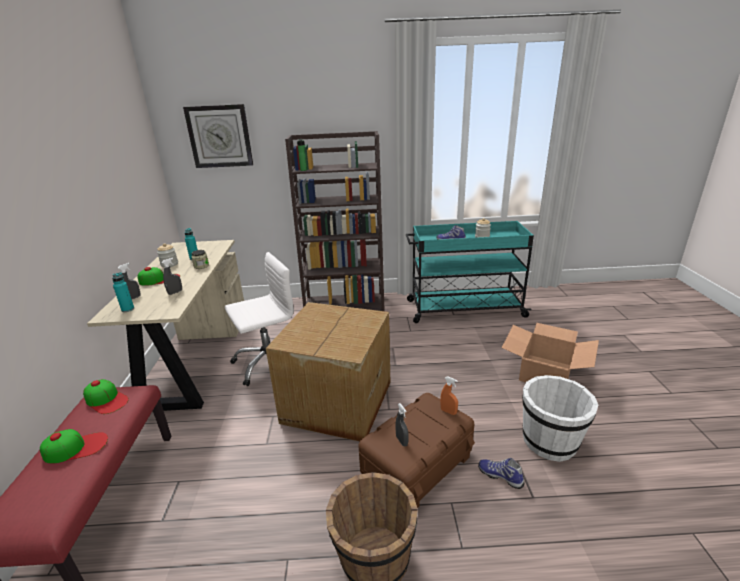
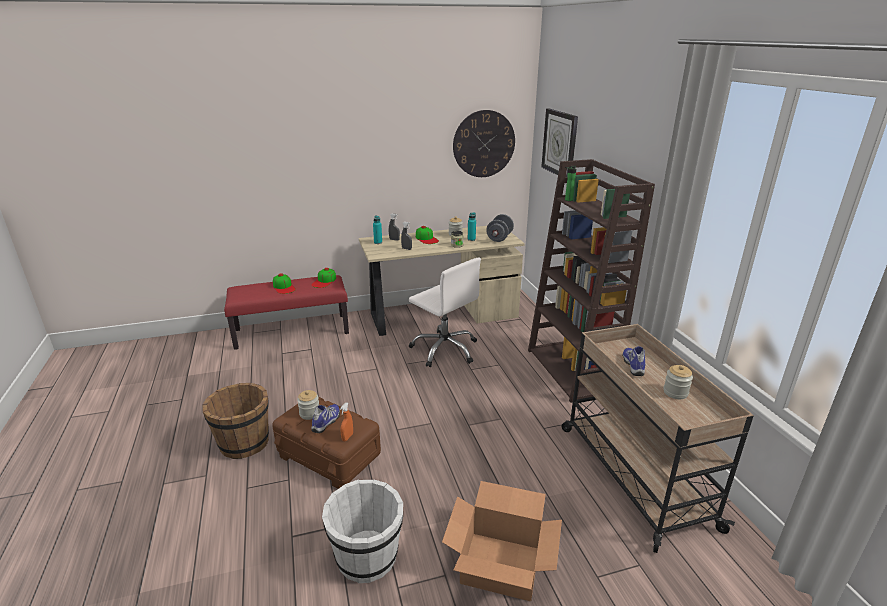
camera: 75 degrees right, 0 degrees up
cardboard box [266,302,390,441] -> none
grey spray bottle [396,403,409,446] -> jar [297,390,319,420]
turquoise cart [406,221,534,323] -> beige cart [561,324,754,553]
shoe [478,458,525,489] -> shoe moved to [311,404,340,433]
none -> wall clock [453,110,515,177]
none -> grey dumbbell [486,214,514,242]

